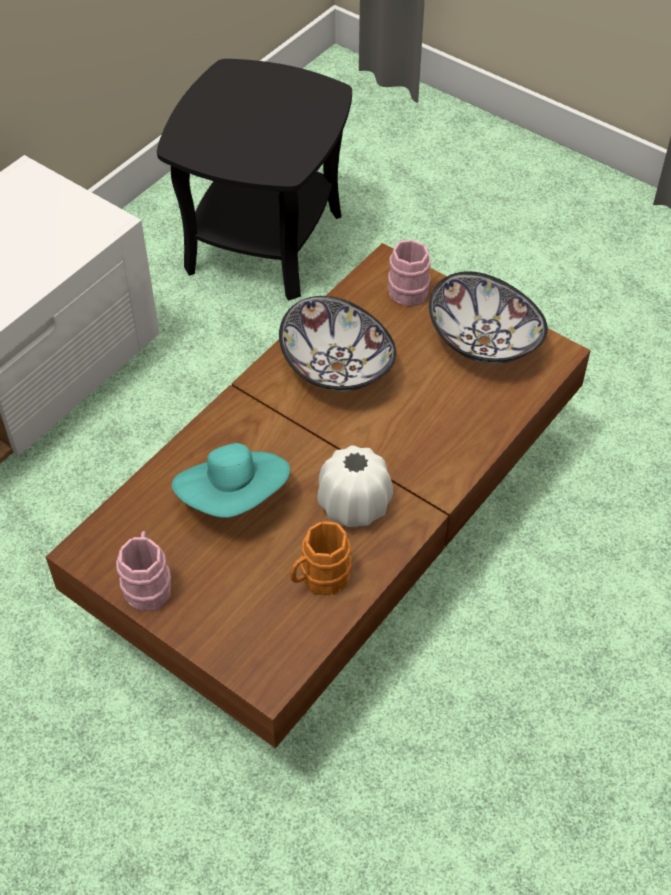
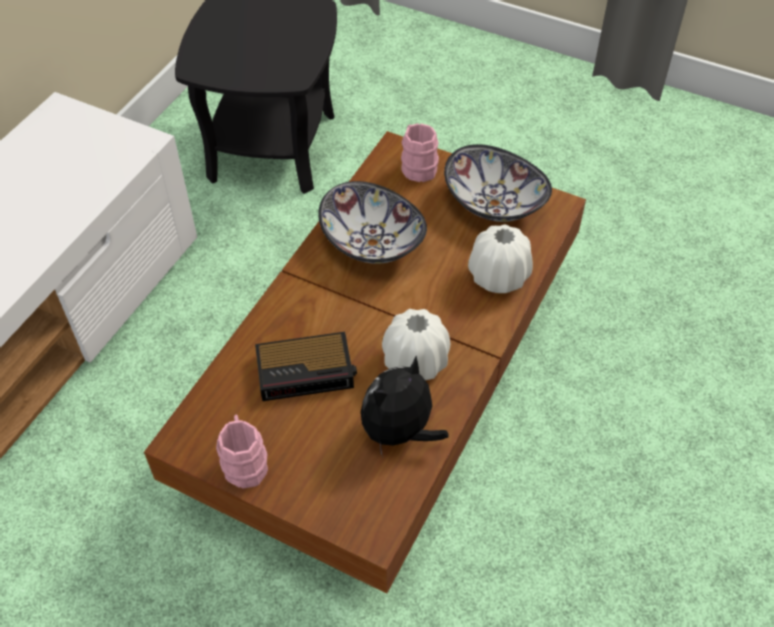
camera: 10 degrees left, 0 degrees up
turquoise hat [172,443,290,518] -> alarm clock [255,332,357,401]
orange mug [290,521,352,595] -> plush toy [361,356,449,458]
none -> white vase [468,224,533,293]

